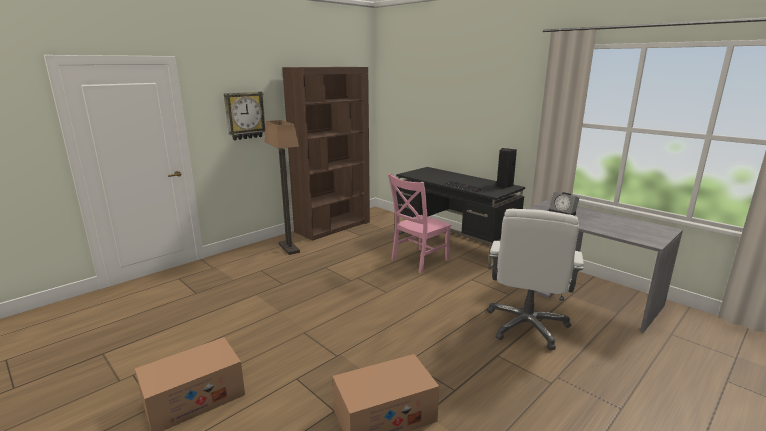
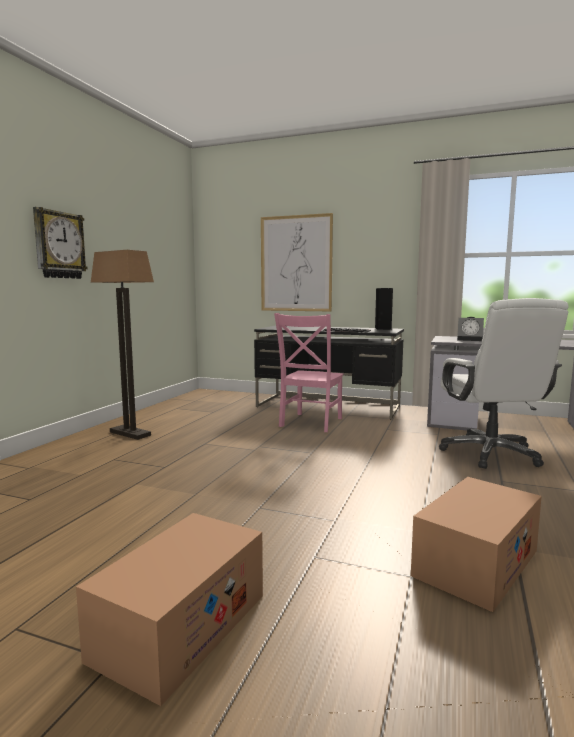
camera: 25 degrees left, 10 degrees down
brown bookcase [282,67,370,241] -> none
none -> picture [261,213,333,311]

